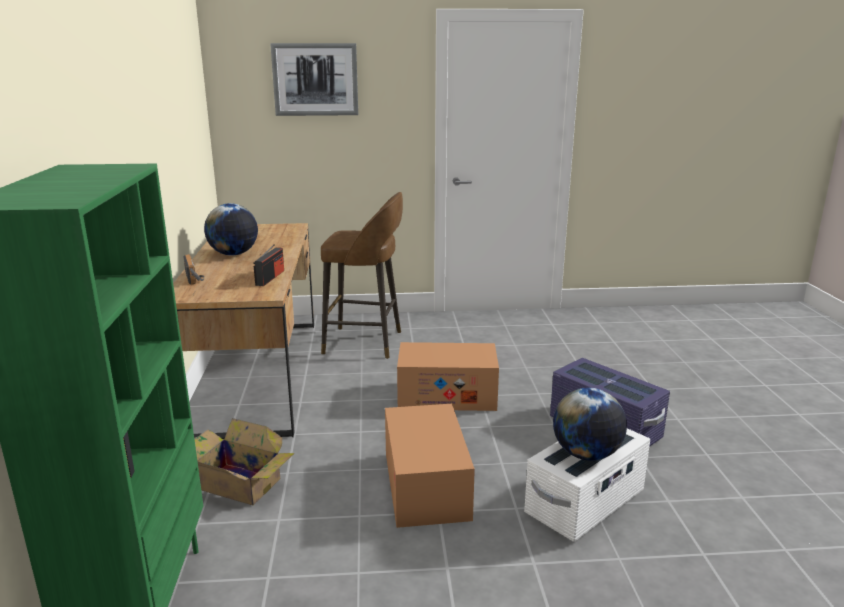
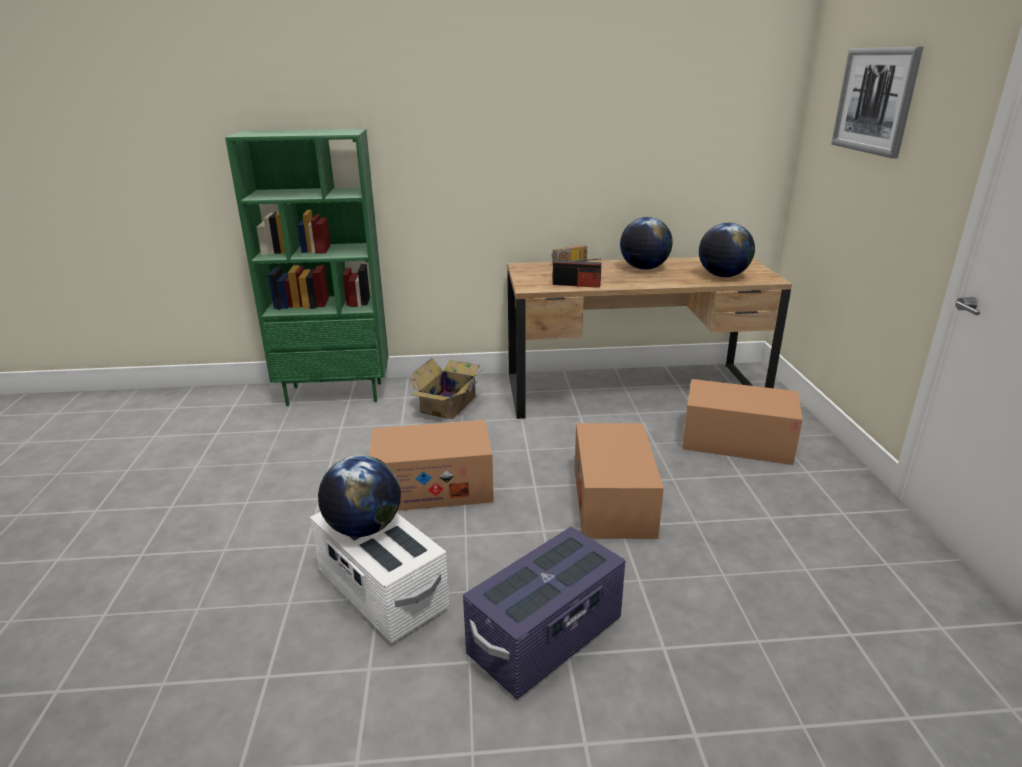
camera: 90 degrees right, 5 degrees up
brown stool [321,192,403,359] -> cardboard box [682,379,803,465]
none -> globe [699,223,755,277]

